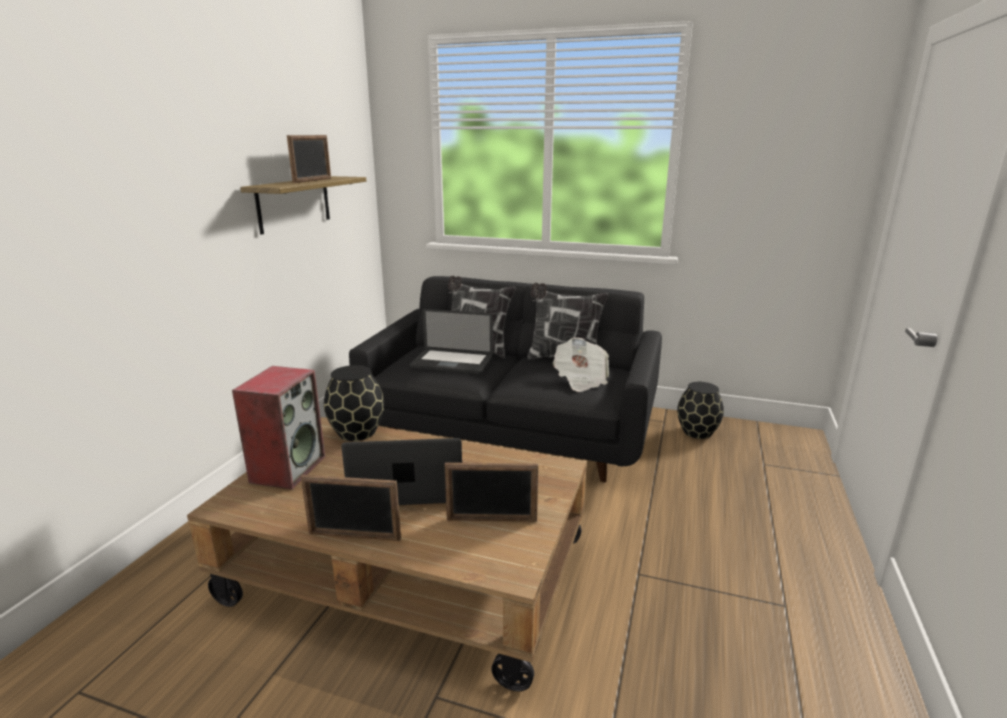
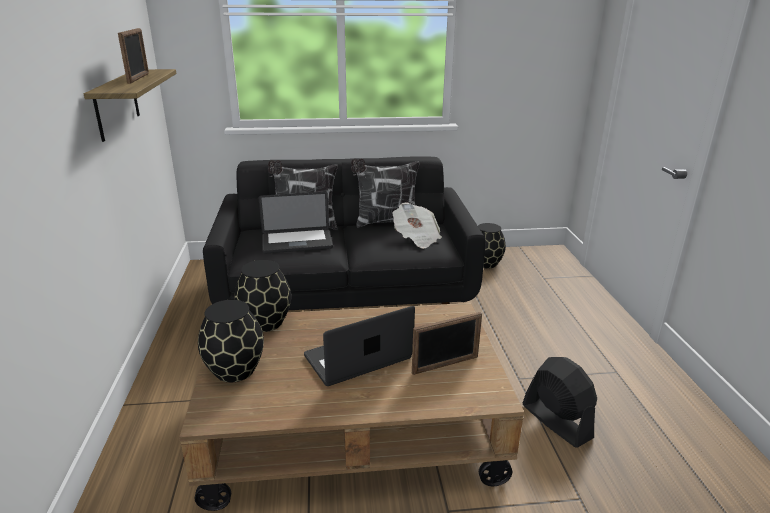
camera: 25 degrees left, 5 degrees up
speaker [232,366,325,490] -> black vase [198,300,264,383]
picture frame [301,475,401,541] -> none
none -> black fan [522,357,597,448]

